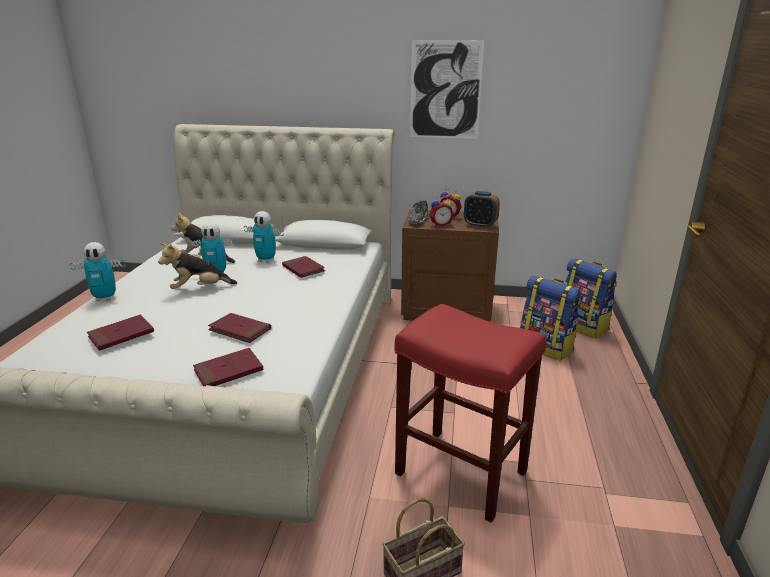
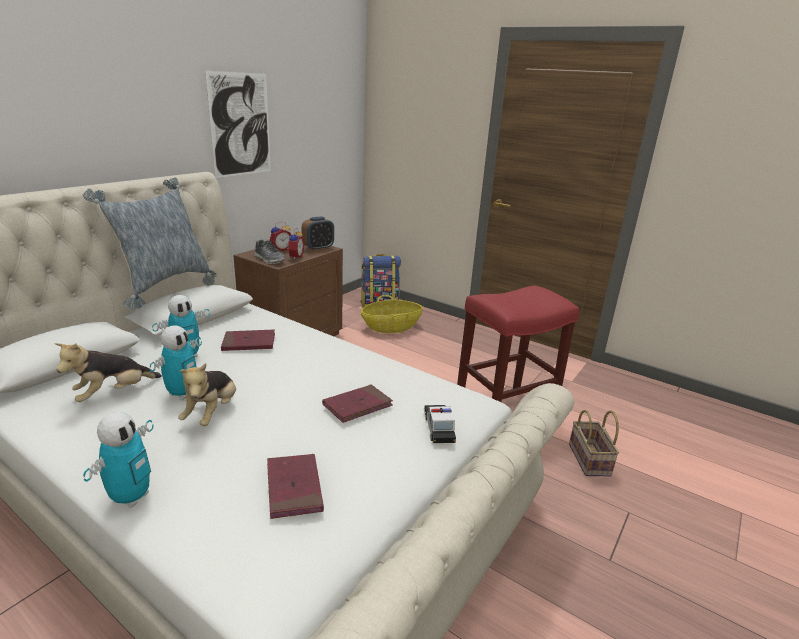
camera: 65 degrees left, 0 degrees up
red book [193,348,263,386] -> toy car [424,405,456,443]
backpack [520,276,581,361] -> basket [361,295,423,333]
none -> pillow [82,178,217,310]

